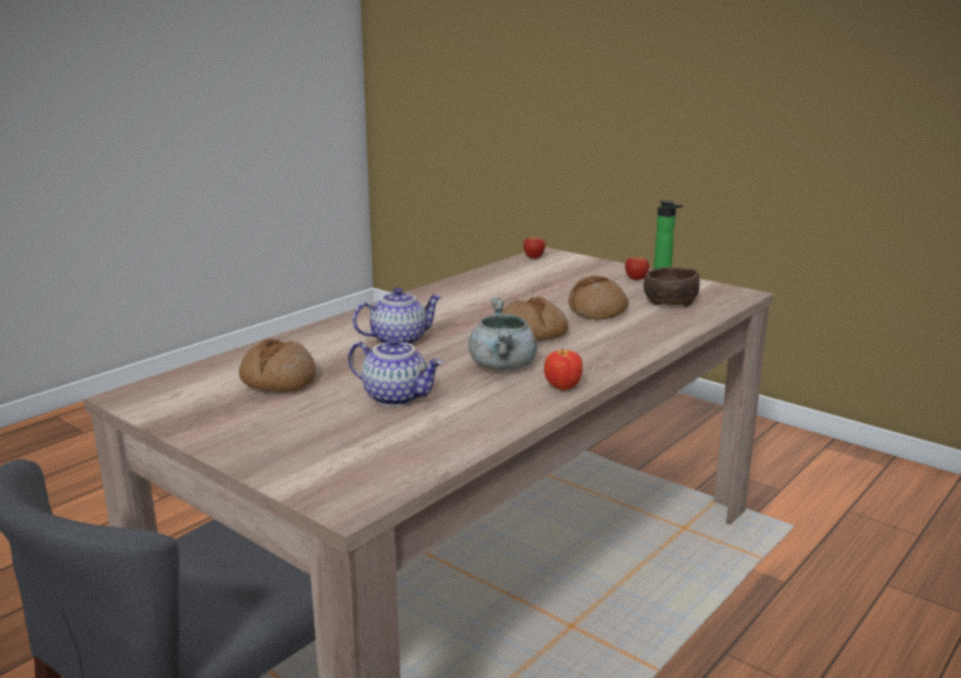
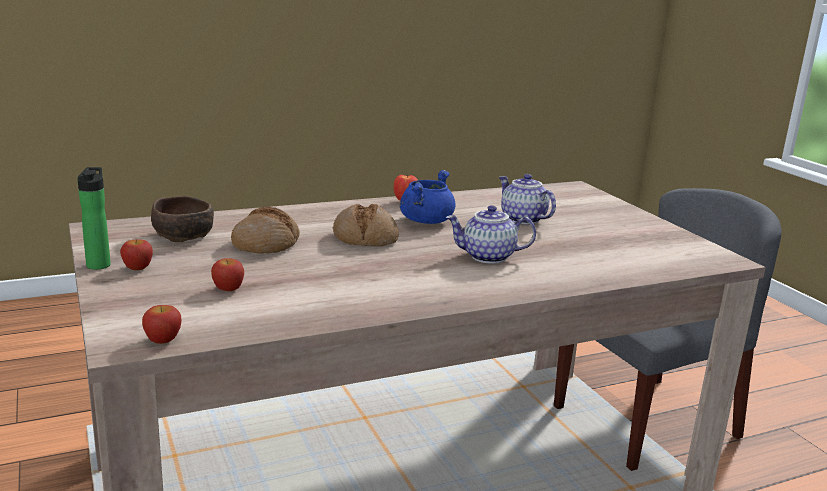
camera: 155 degrees left, 0 degrees up
bread [239,339,316,392] -> none
grey cooking pot [468,298,537,370] -> blue cooking pot [400,170,455,224]
none -> apple [211,258,244,291]

